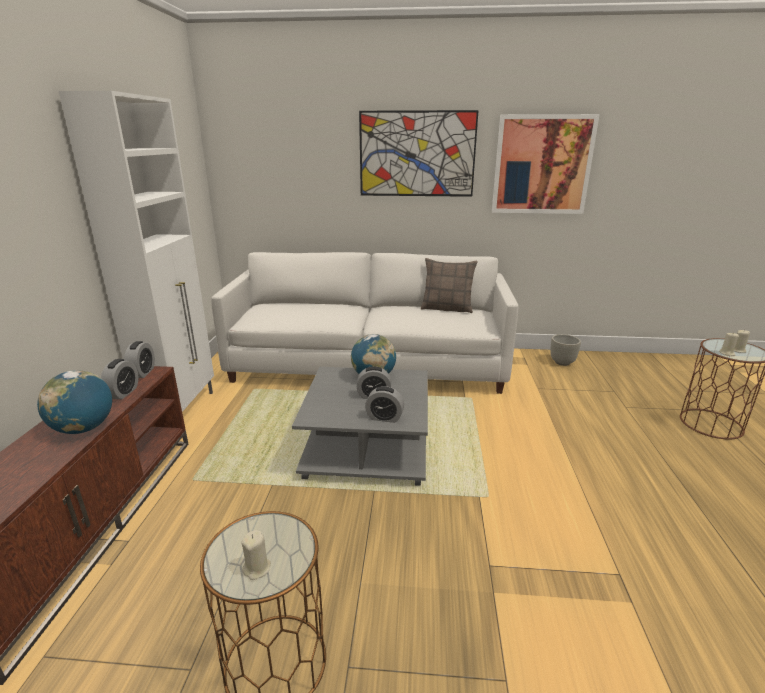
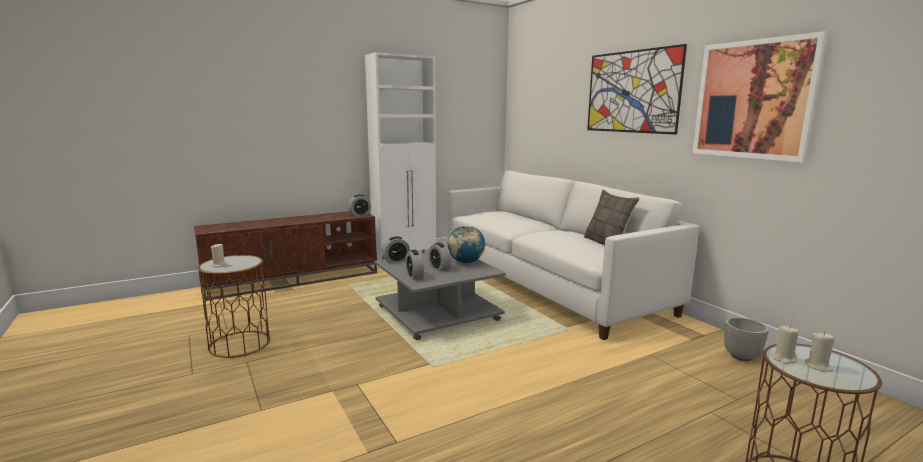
camera: 55 degrees right, 10 degrees down
globe [37,370,112,434] -> none
alarm clock [101,359,139,399] -> alarm clock moved to [382,236,410,263]

